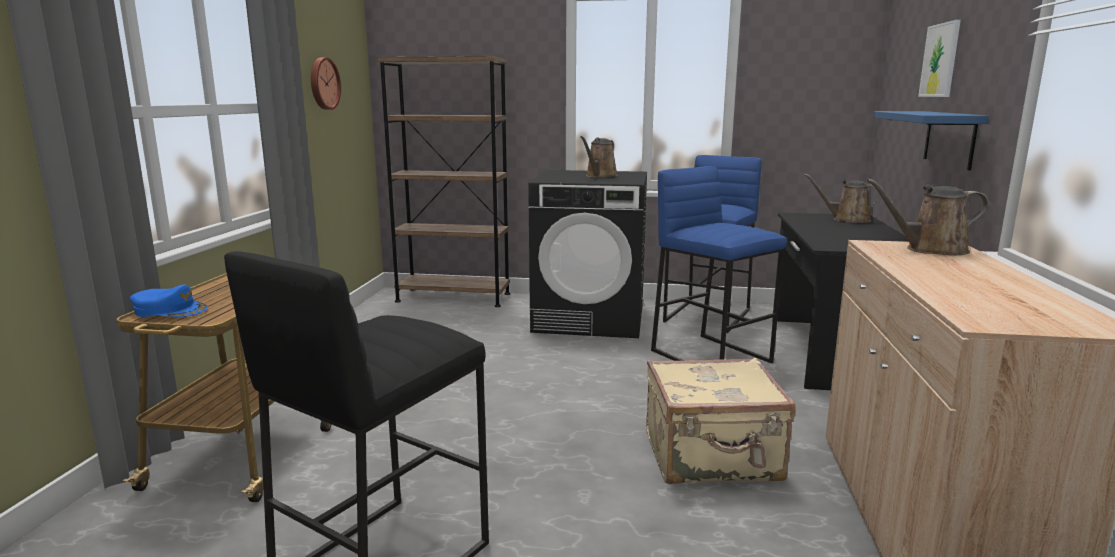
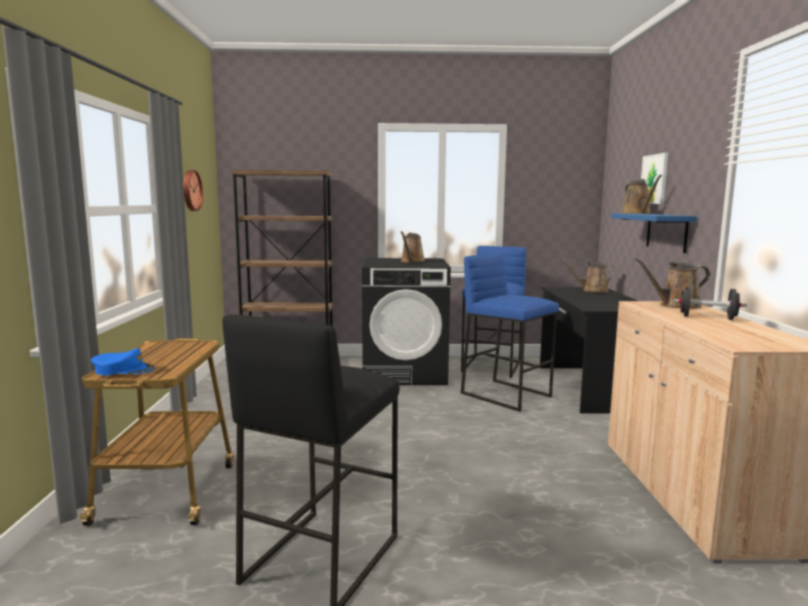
camera: 10 degrees left, 5 degrees down
beige suitcase [646,358,795,484] -> none
none -> brown watering can [621,175,662,214]
none -> black dumbbell [673,286,747,320]

